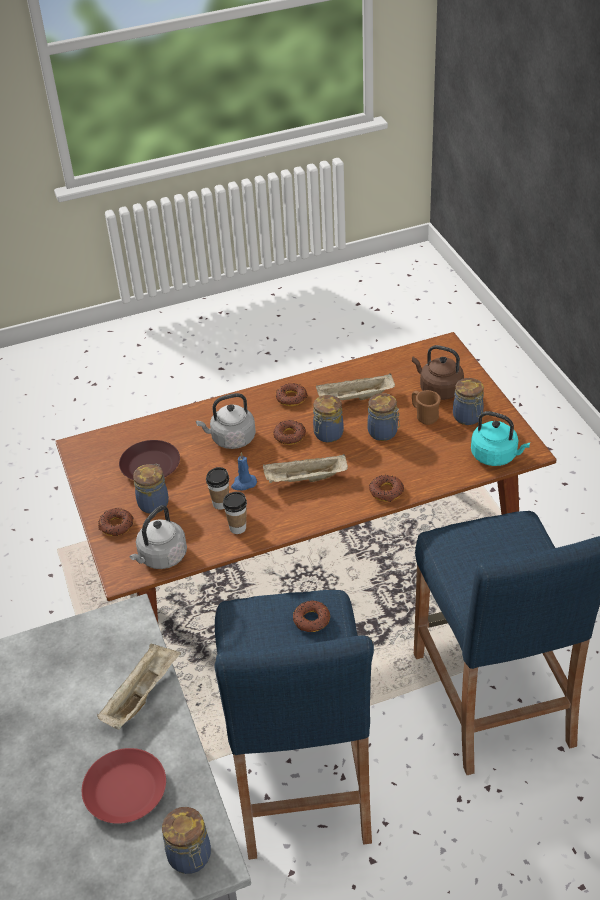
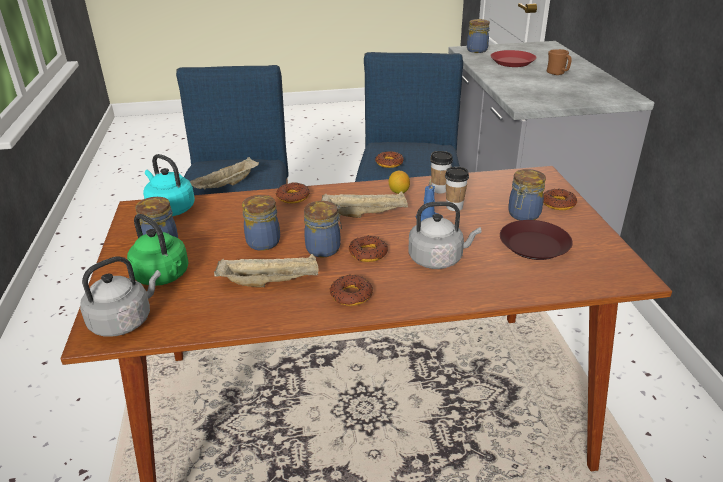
camera: 170 degrees left, 10 degrees down
beige tray [97,643,181,730] -> beige tray moved to [190,157,259,189]
grey kettle [129,505,187,569] -> grey kettle moved to [80,256,161,336]
brown kettle [412,345,464,400] -> green kettle [127,214,189,286]
brown mug [412,390,441,425] -> brown mug moved to [547,49,572,75]
none -> lemon [389,171,410,194]

